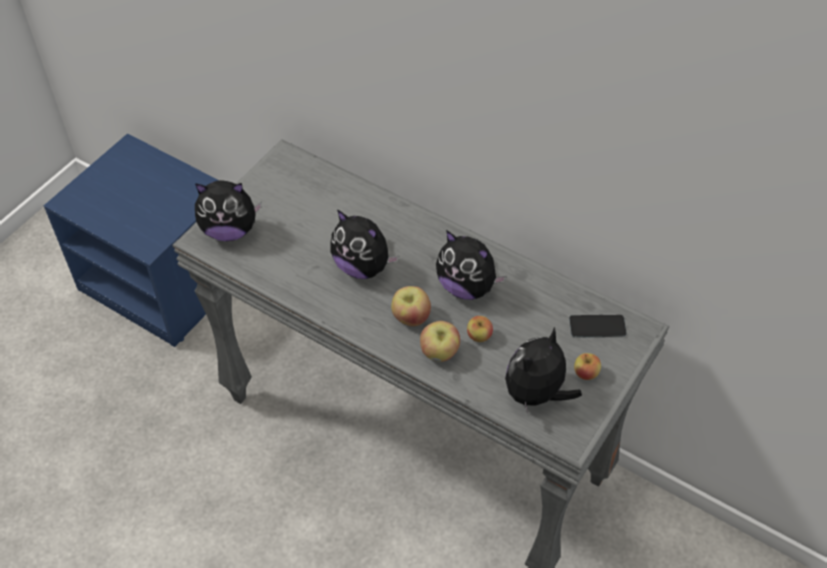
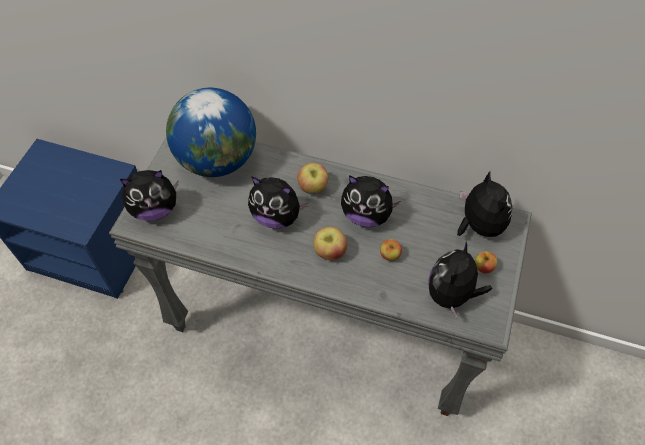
camera: 15 degrees left, 5 degrees up
apple [420,321,460,362] -> apple moved to [297,163,328,194]
phone [569,315,627,338] -> plush toy [457,171,512,237]
none -> globe [166,88,256,177]

